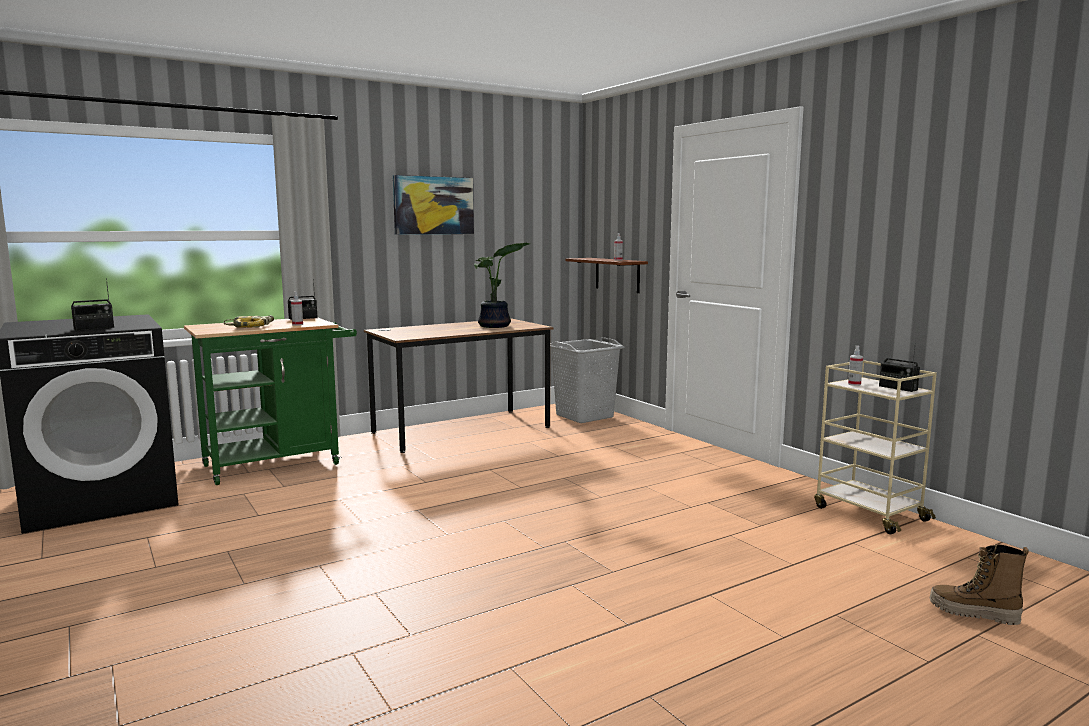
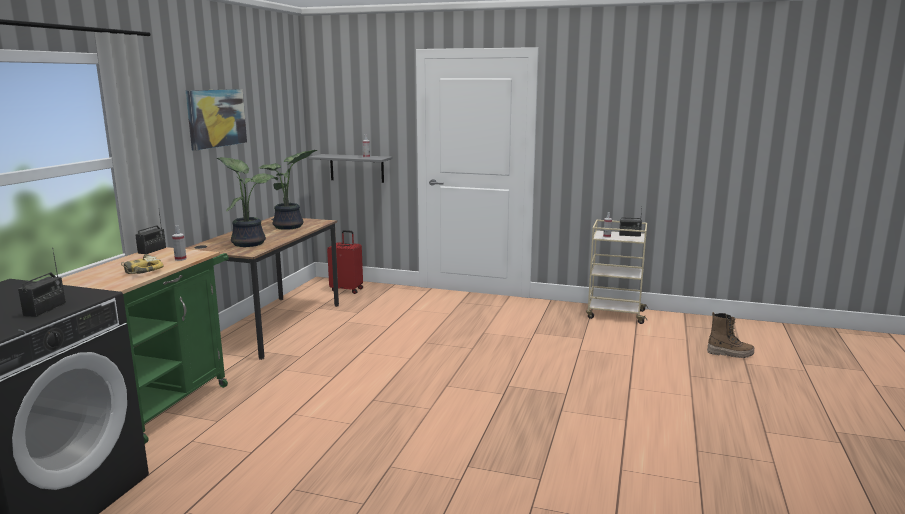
camera: 40 degrees left, 5 degrees up
grey laundry basket [550,337,625,423] -> red suitcase [327,230,363,294]
brown shelf [566,258,648,293] -> grey shelf [308,154,393,183]
boot [930,544,1029,625] -> boot turned 150 degrees counterclockwise [707,312,754,358]
none -> potted plant [217,157,278,247]

